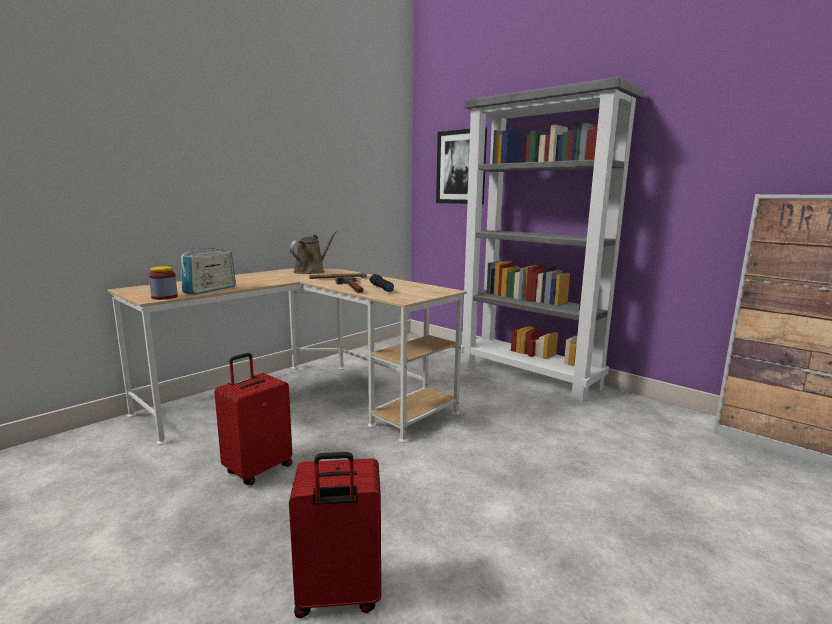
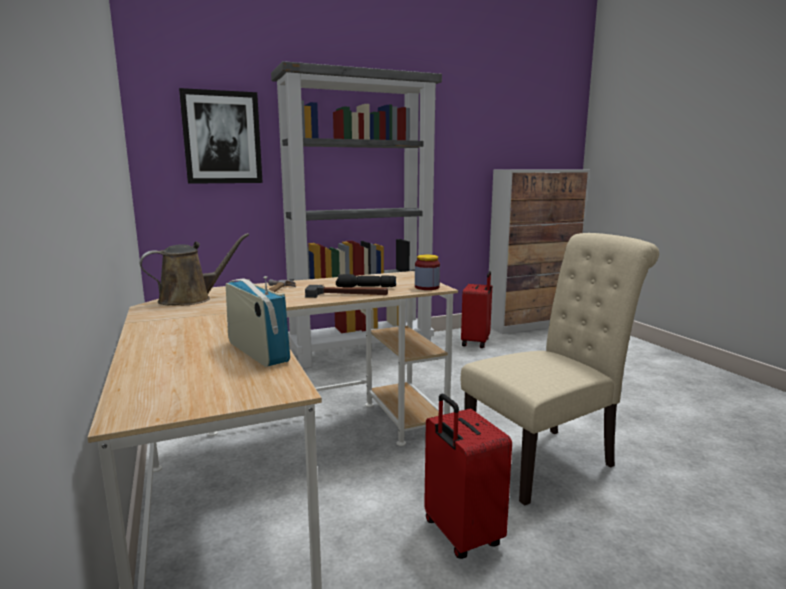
camera: 65 degrees left, 0 degrees up
jar [149,266,178,300] -> jar moved to [415,255,440,290]
red suitcase [289,452,381,618] -> red suitcase moved to [461,271,492,348]
brown watering can [290,230,338,274] -> brown watering can turned 90 degrees clockwise [140,233,249,305]
none -> beige chair [461,233,659,506]

